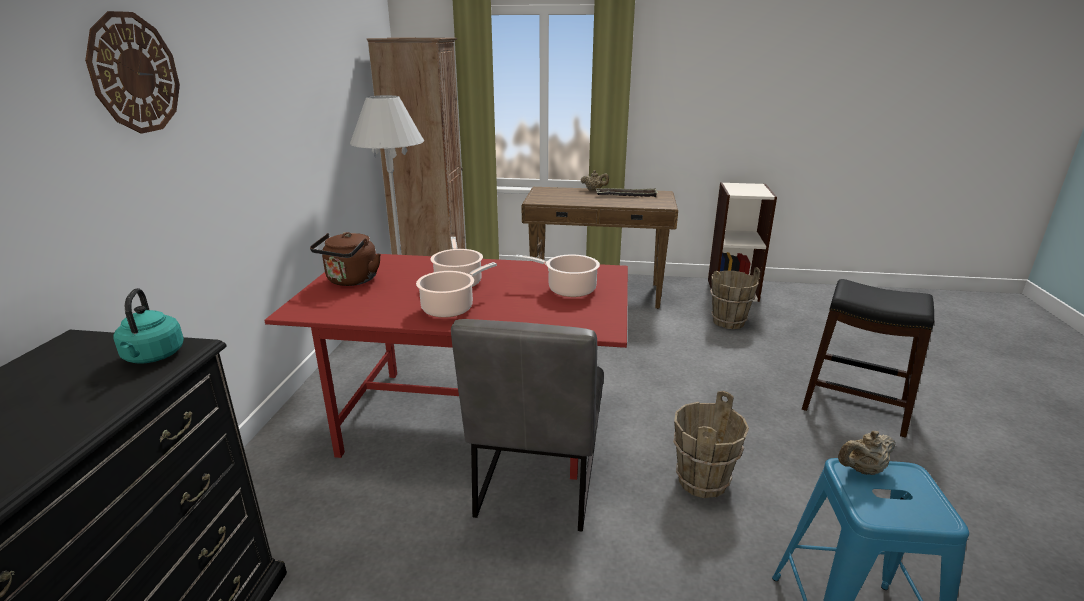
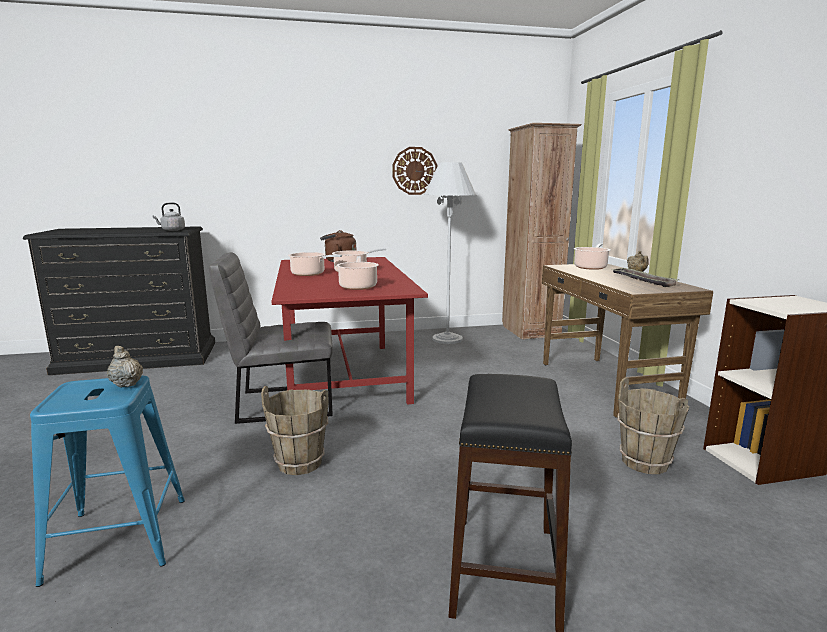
camera: 70 degrees right, 10 degrees down
wall clock [85,11,180,134] -> wall clock moved to [392,147,438,195]
turquoise kettle [113,288,184,364] -> grey kettle [152,203,185,231]
none -> cooking pot [574,243,611,270]

